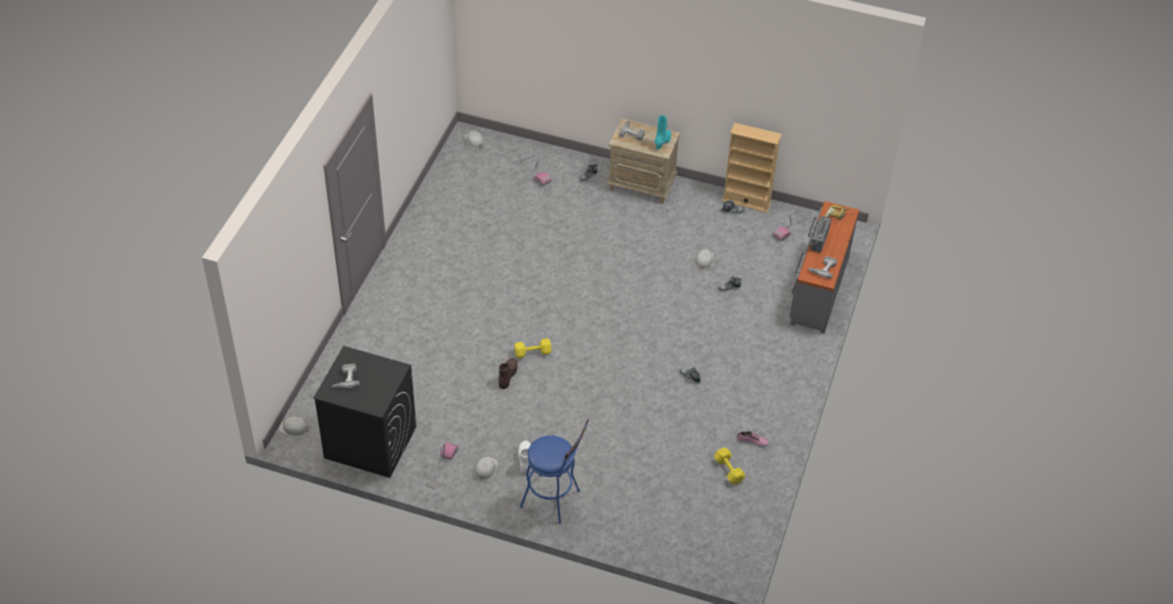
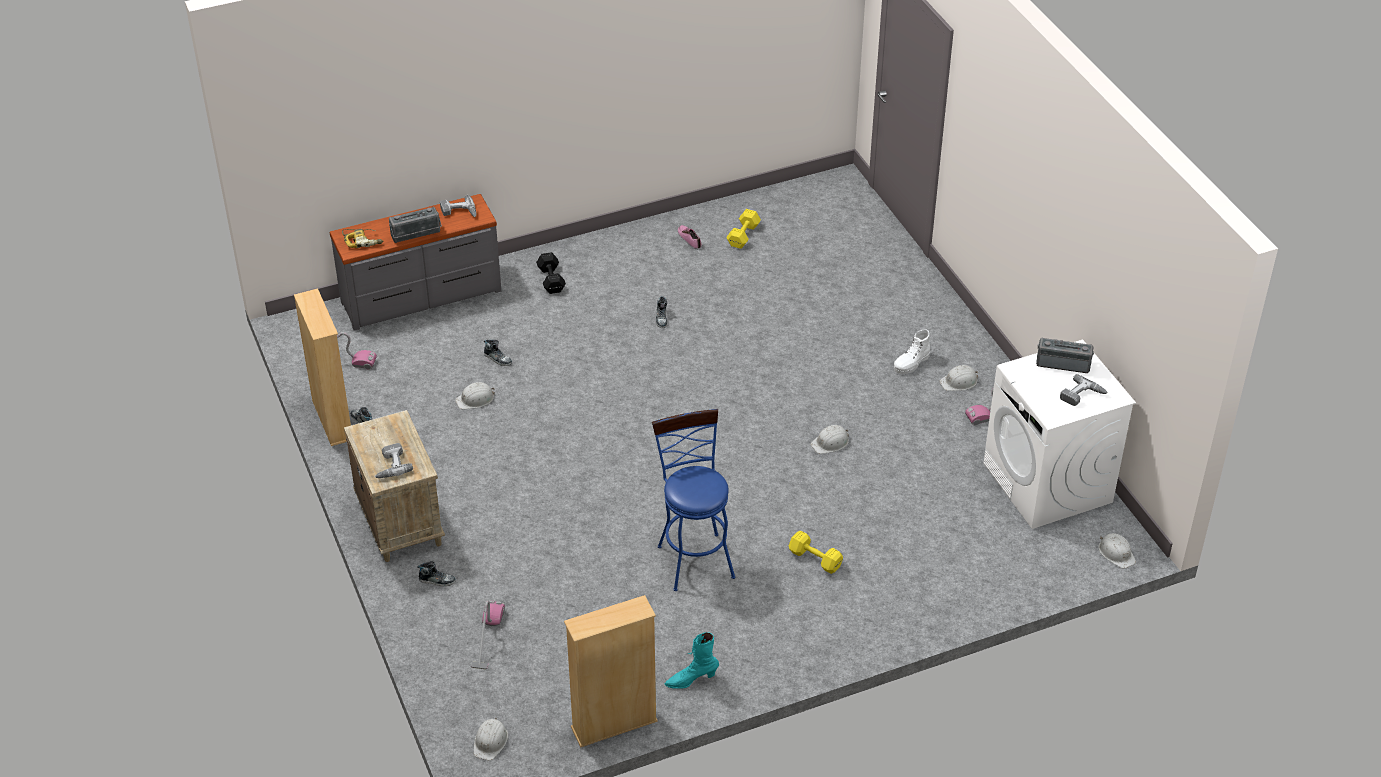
camera: 130 degrees left, 5 degrees down
black washing machine [313,346,416,478] -> white washing machine [983,339,1136,529]
brown boot [498,358,518,389] -> white hard hat [811,425,849,454]
yellow dumbbell [514,338,552,358] -> yellow dumbbell moved to [789,531,843,574]
blue stool [520,419,590,524] -> blue stool moved to [652,409,735,591]
turquoise boot [655,115,671,150] -> turquoise boot moved to [665,632,719,689]
none -> black dumbbell [536,252,566,294]
none -> beige bookcase [564,595,658,748]
none -> radio [1036,338,1094,373]

